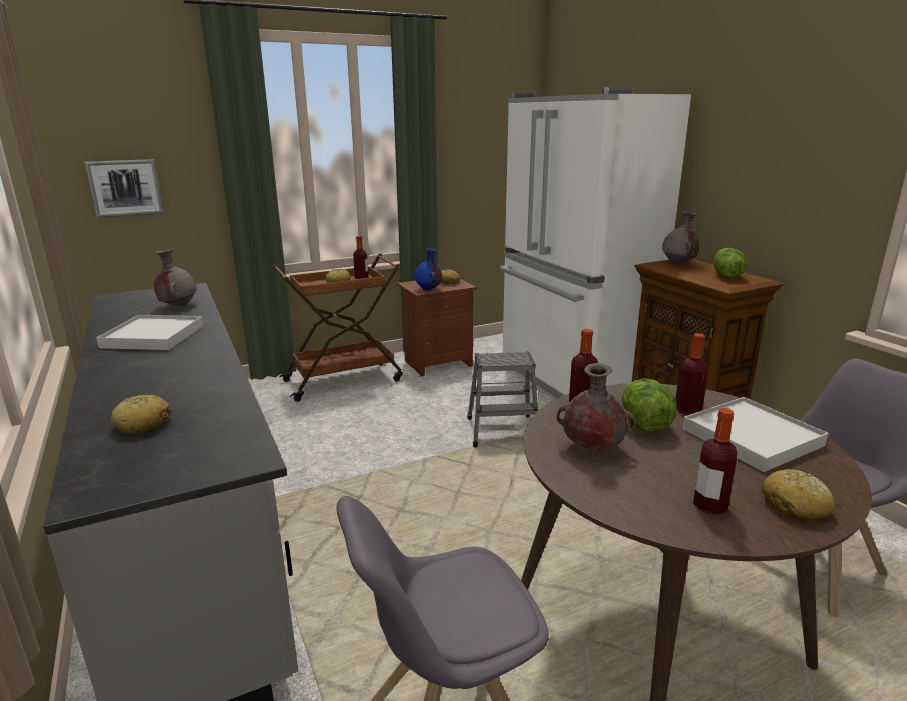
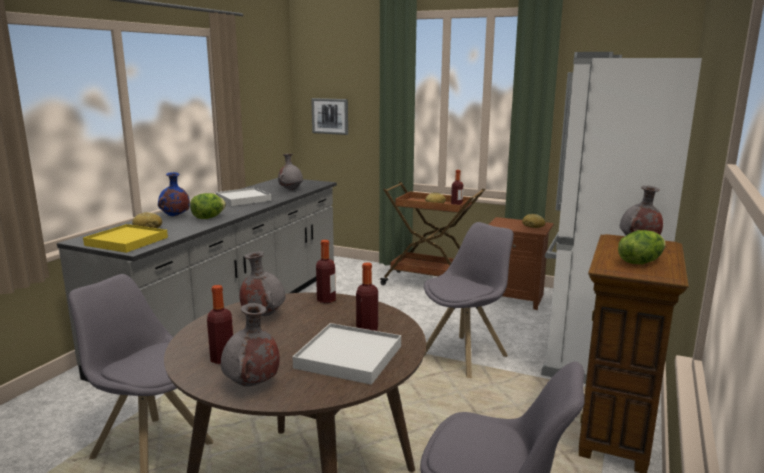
camera: 50 degrees right, 5 degrees down
blue vase [414,248,442,291] -> blue vase moved to [158,172,190,217]
grey step ladder [467,351,538,447] -> grey chair [424,222,514,378]
lettuce [622,378,677,433] -> lettuce moved to [190,193,226,219]
bread [762,469,835,520] -> grey vase [221,303,280,387]
none -> yellow tray [83,224,168,253]

